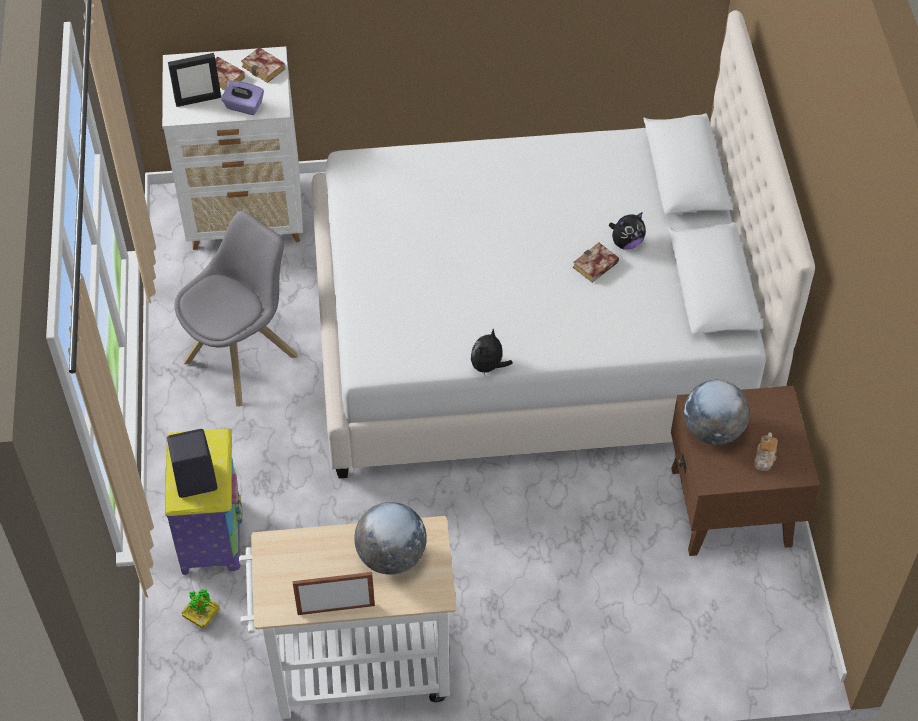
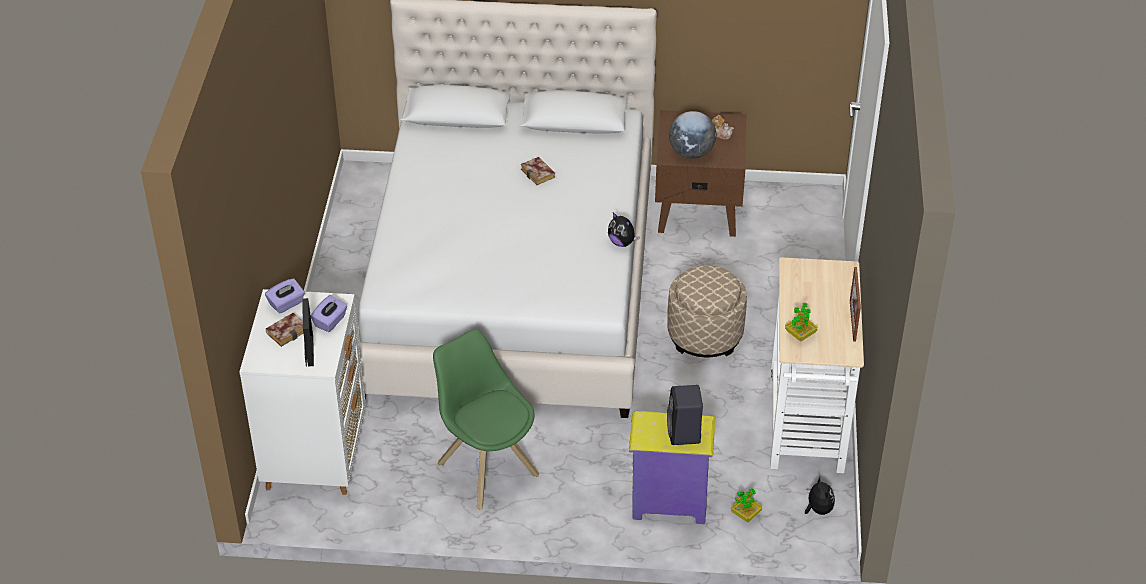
camera: 80 degrees left, 10 degrees down
grey chair [174,211,297,406] -> green chair [433,329,539,509]
book [241,47,285,83] -> purple tissue box [265,278,305,314]
globe [354,502,427,575] -> none
plush toy [609,212,646,250] -> plush toy moved to [805,477,835,515]
none -> beige ottoman [667,265,747,357]
none -> potted plant [785,303,817,342]

